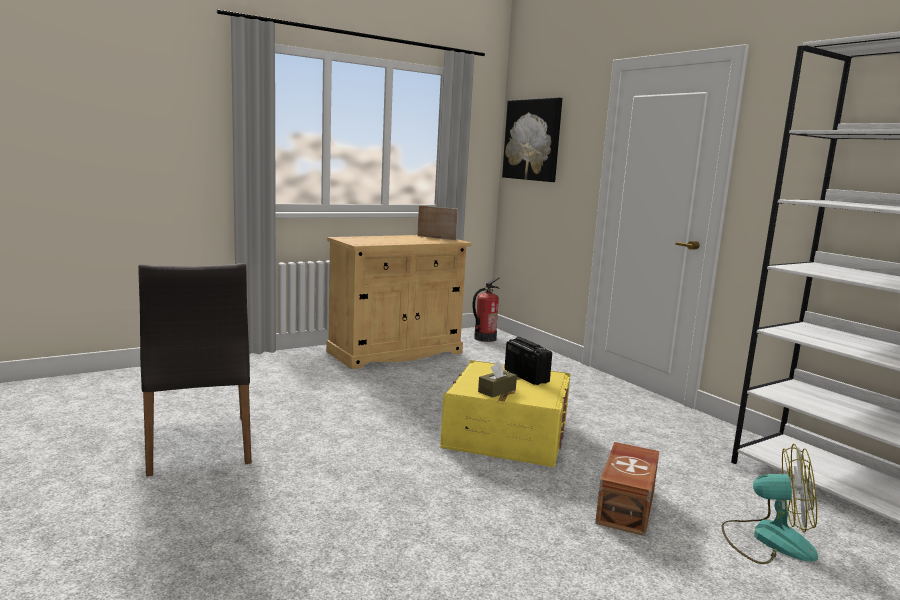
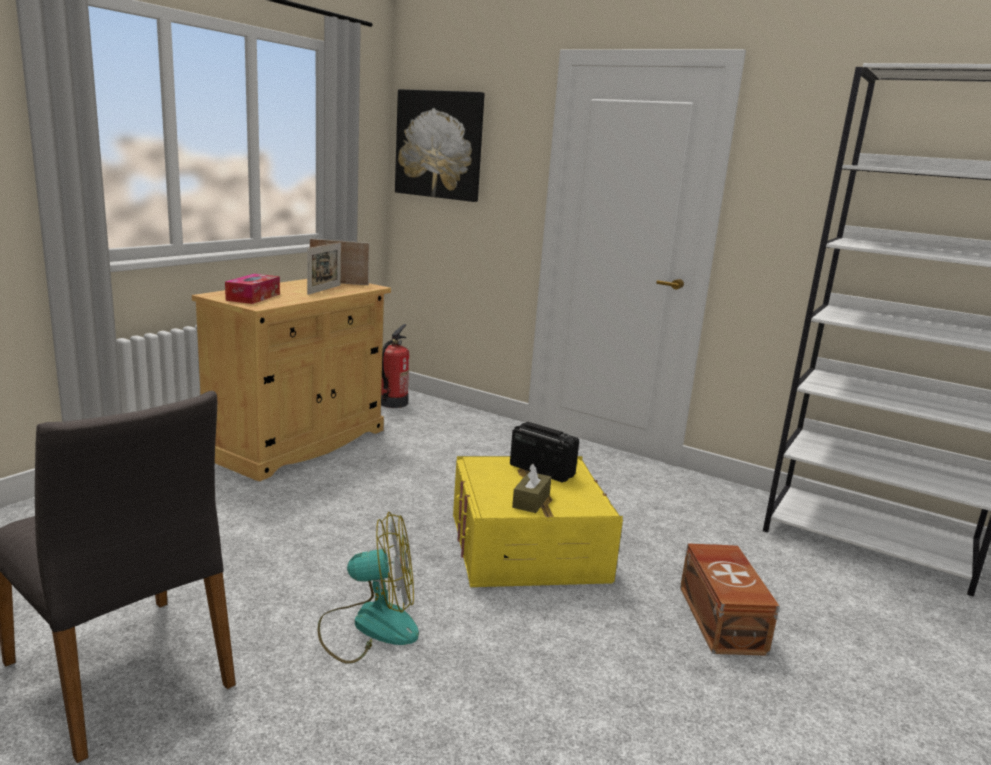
camera: 25 degrees left, 5 degrees up
fan [721,443,818,564] -> fan moved to [318,512,419,664]
none -> tissue box [225,274,280,304]
none -> picture frame [307,242,341,295]

